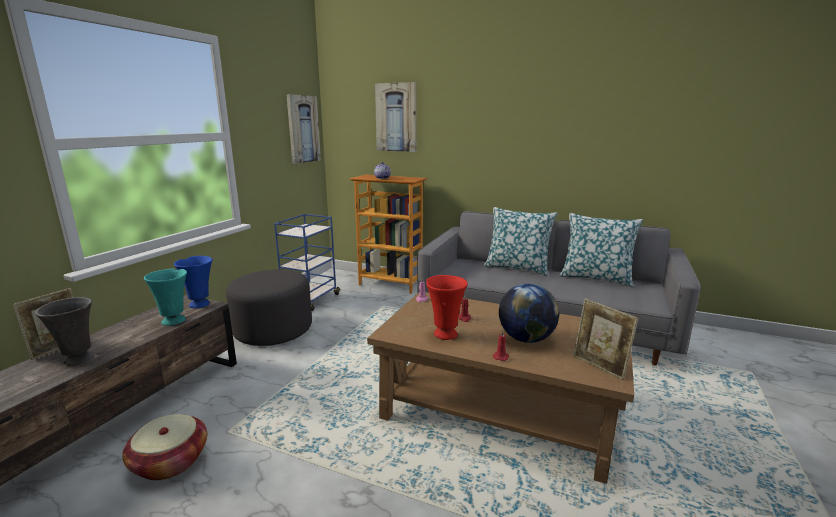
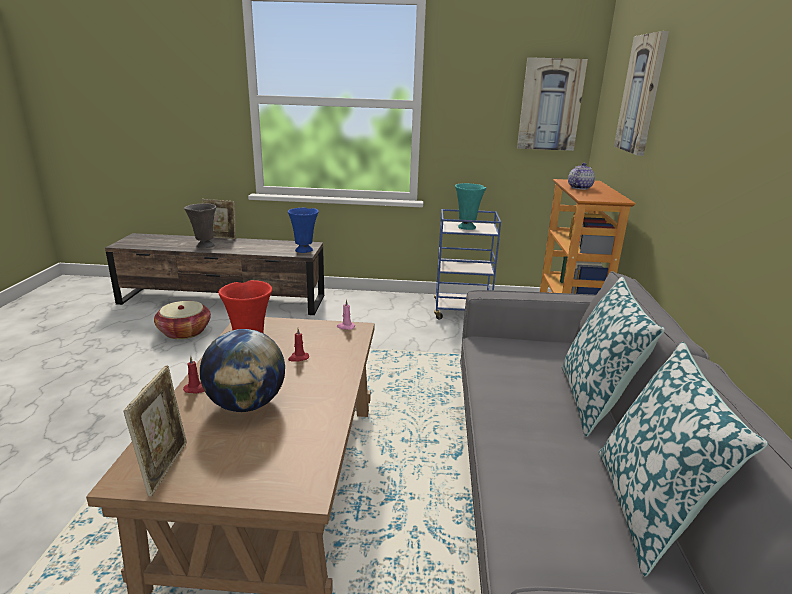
camera: 70 degrees right, 5 degrees up
turquoise vase [144,269,187,326] -> turquoise vase moved to [455,183,486,230]
grey ottoman [226,270,312,346] -> none
picture frame [574,299,639,380] -> picture frame turned 150 degrees clockwise [123,365,187,497]

